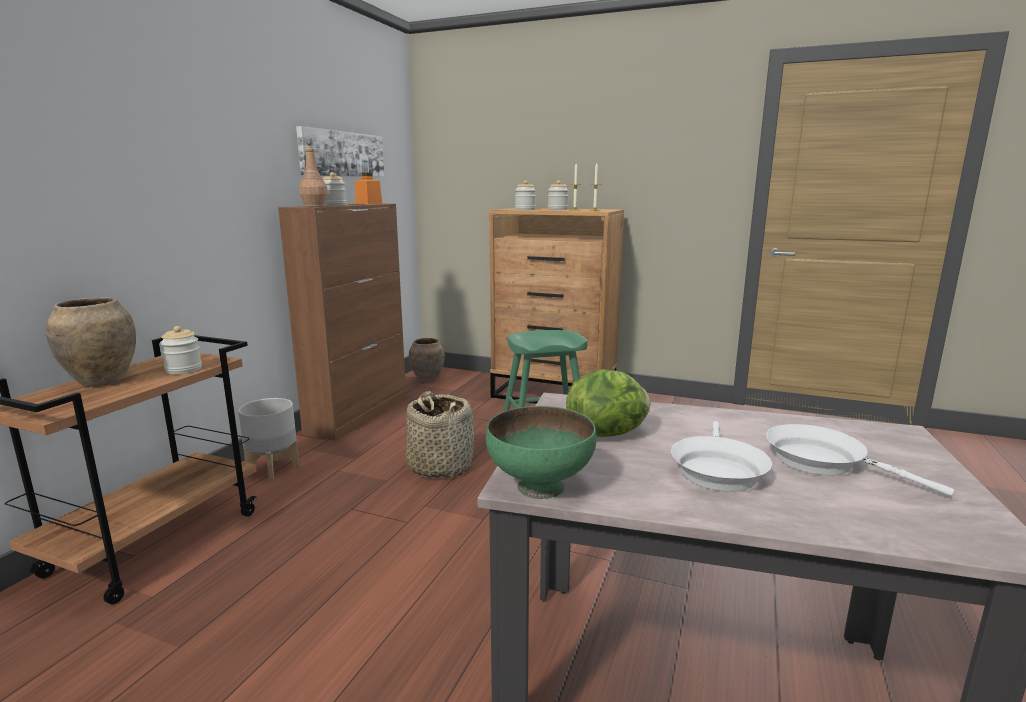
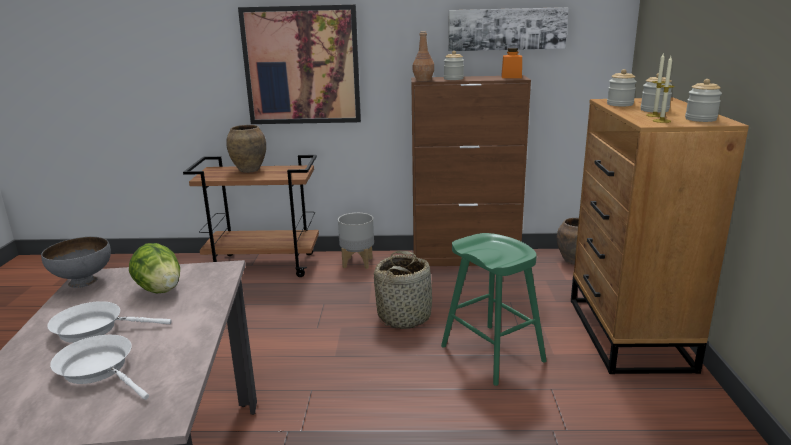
camera: 70 degrees right, 5 degrees up
jar [160,326,202,374] -> jar moved to [685,79,722,122]
green bowl [486,406,597,499] -> grey bowl [41,237,111,288]
white frying pan [766,424,954,497] -> white frying pan turned 75 degrees counterclockwise [50,335,149,400]
none -> picture [238,5,361,124]

